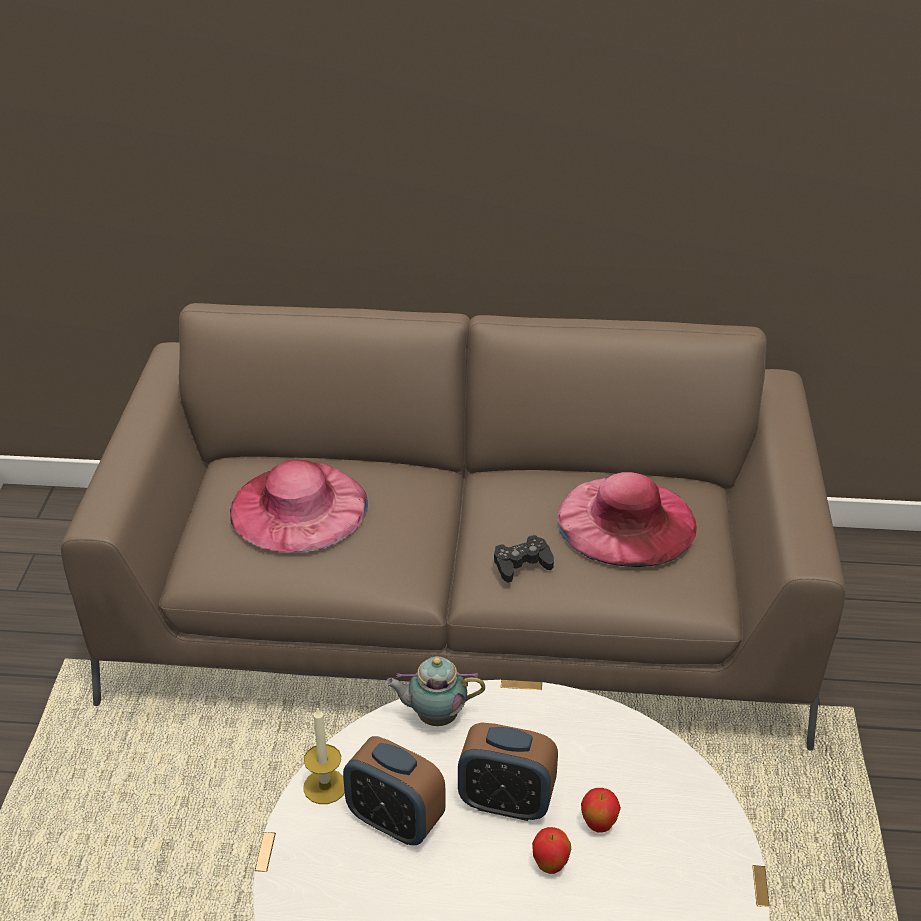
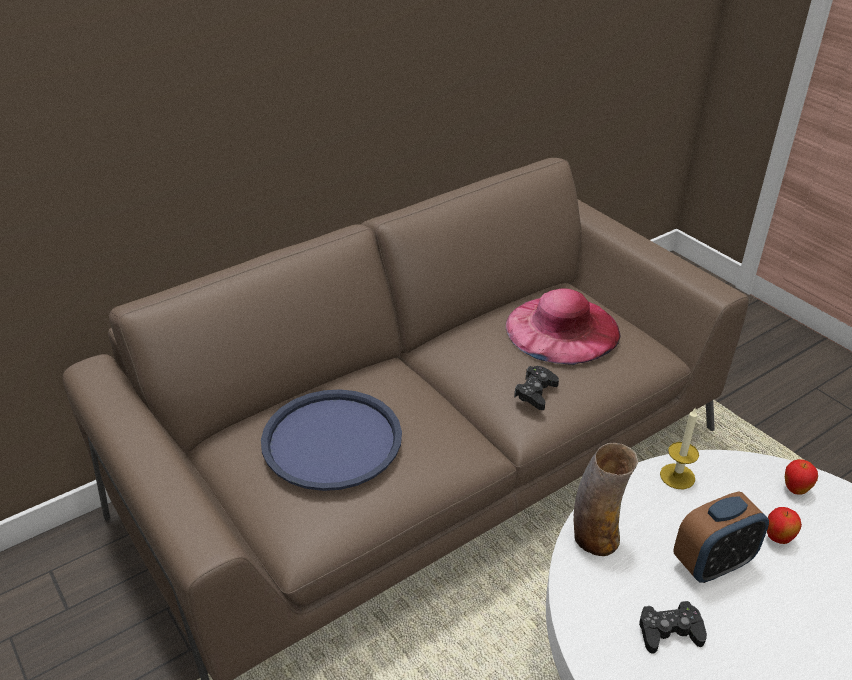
camera: 40 degrees left, 0 degrees up
pink hat [230,460,368,552] -> blue tray [261,389,402,491]
candle [303,707,345,804] -> candle moved to [660,407,699,489]
alarm clock [343,736,446,845] -> black game controller [639,601,707,654]
teapot [385,657,485,726] -> vase [574,443,638,556]
apple [532,827,571,874] -> apple moved to [785,459,818,494]

